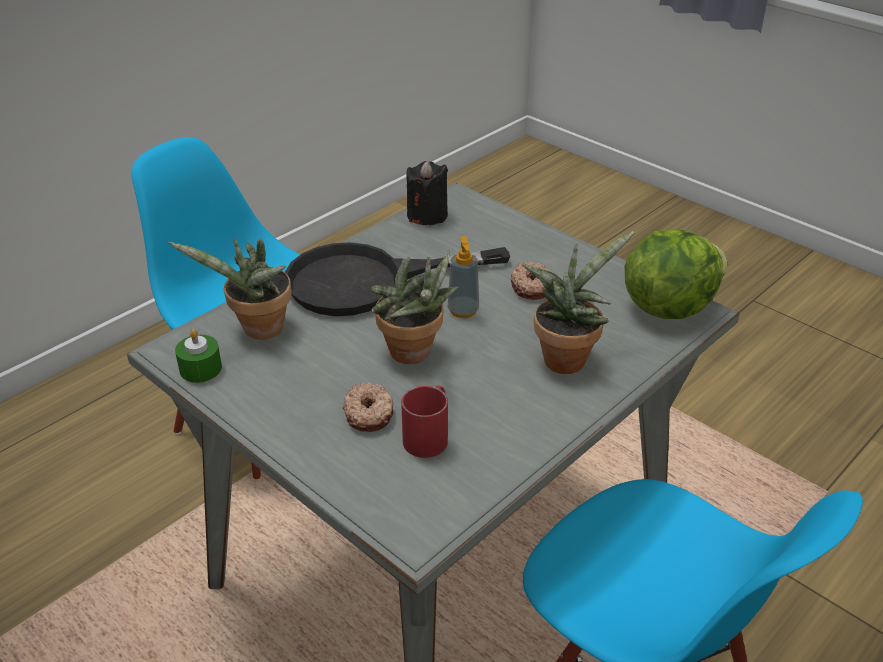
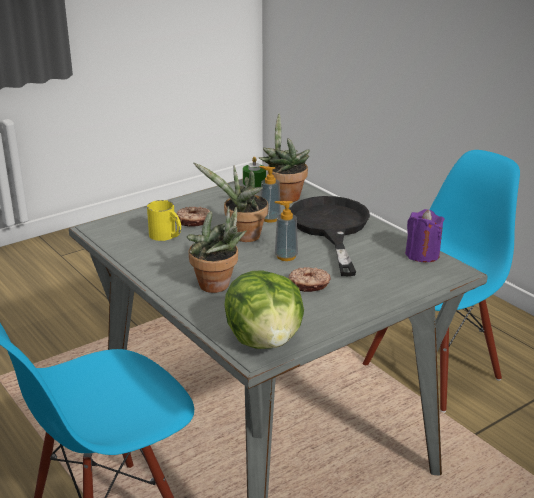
camera: 100 degrees right, 10 degrees down
red mug [401,385,448,458] -> yellow mug [147,200,181,241]
black candle [406,160,448,225] -> purple candle [405,209,445,262]
none -> soap dispenser [260,166,281,223]

